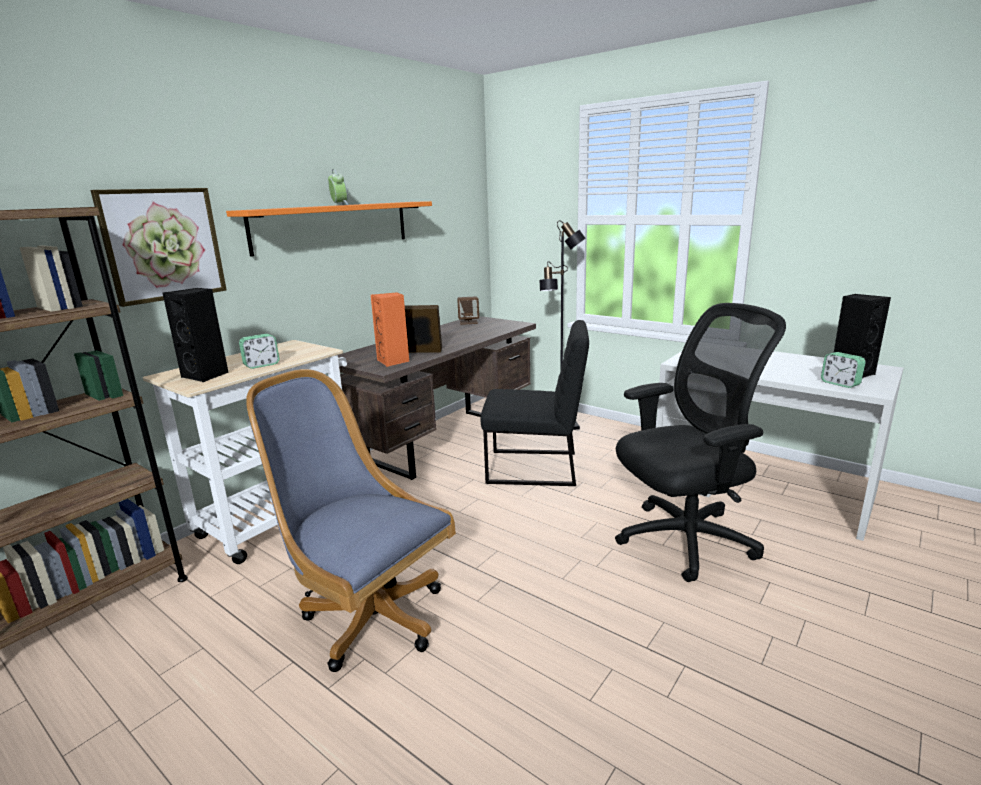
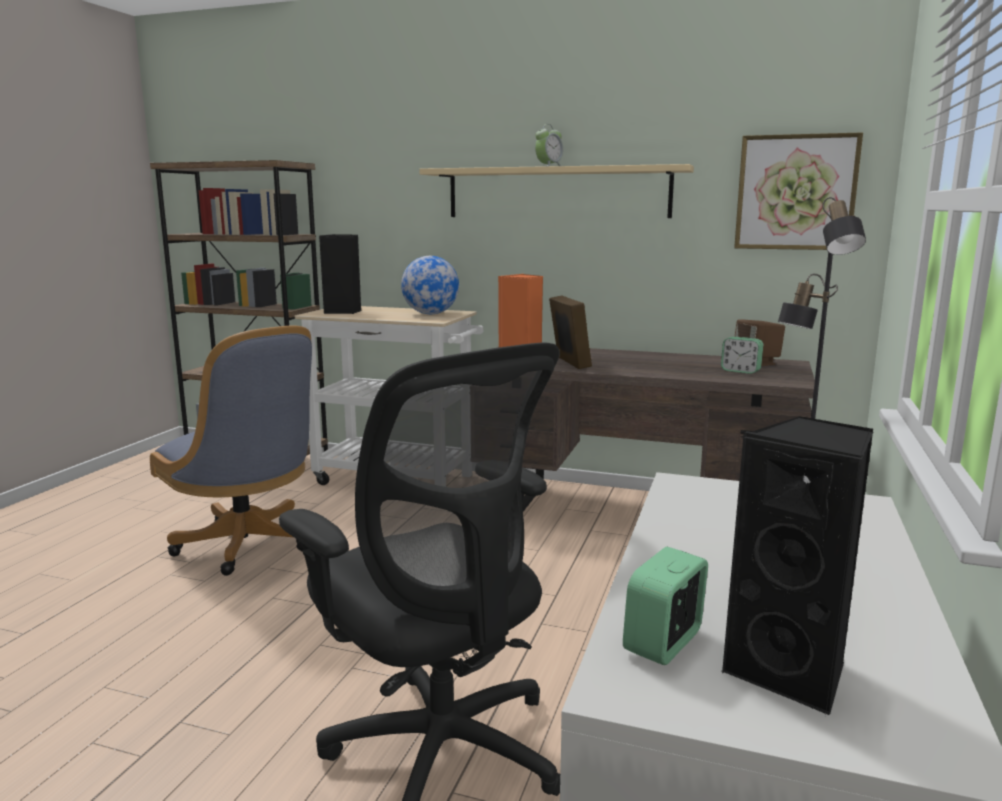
camera: 70 degrees right, 5 degrees down
picture [90,188,227,307] -> picture moved to [734,132,863,250]
orange shelf [226,201,432,257] -> beige shelf [420,164,694,218]
alarm clock [239,334,279,369] -> alarm clock moved to [721,337,763,374]
blue office chair [246,369,456,672] -> blue office chair turned 120 degrees clockwise [150,326,312,576]
black chair [480,320,589,486] -> none
none -> globe [401,256,459,314]

